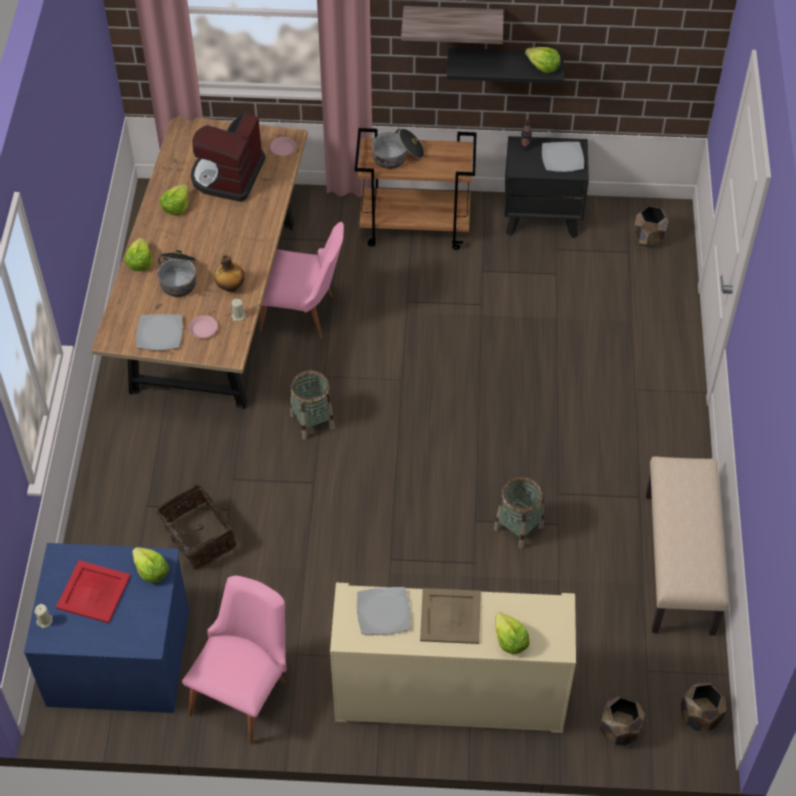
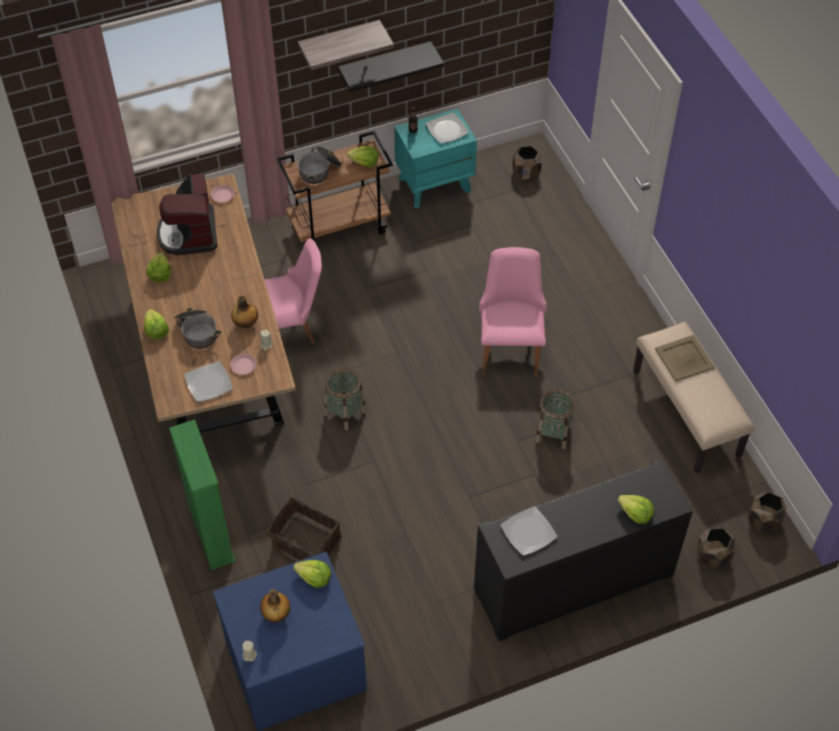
camera: 25 degrees left, 0 degrees up
red tray [56,560,131,623] -> bottle [260,589,290,622]
pink chair [182,576,286,745] -> pink chair moved to [479,247,547,376]
beige cabinet [330,583,576,733] -> black cabinet [474,459,693,641]
beige tray [420,588,481,644] -> beige tray moved to [655,335,715,382]
black nightstand [504,136,589,238] -> turquoise nightstand [394,108,477,208]
lettuce [525,47,560,73] -> lettuce moved to [347,146,378,167]
none -> green bookcase [169,420,236,570]

